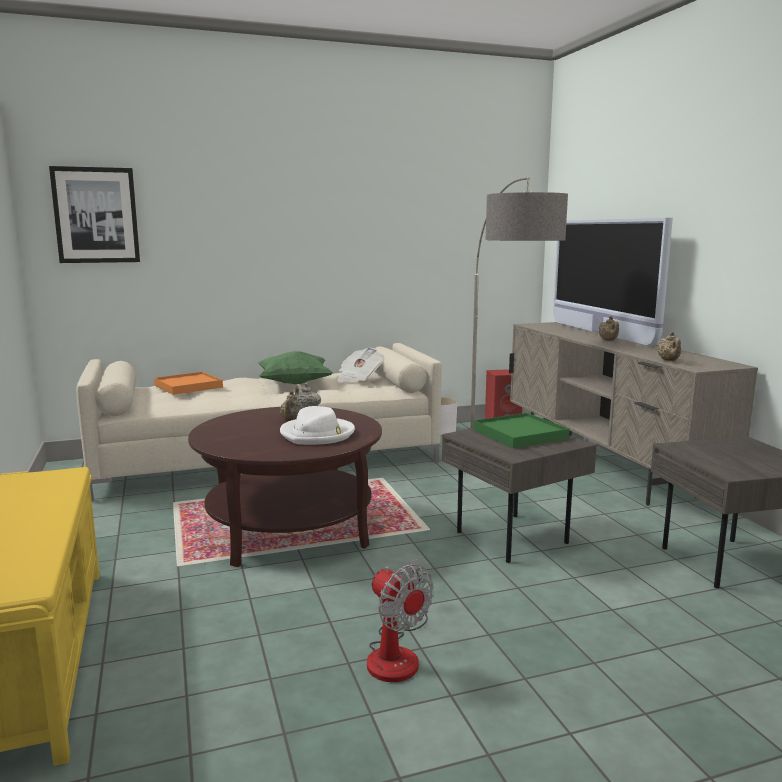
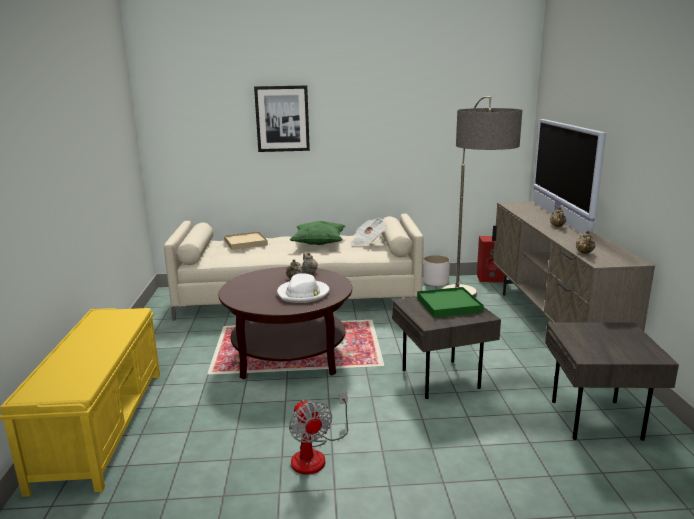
camera: 15 degrees right, 5 degrees up
picture [49,166,140,263] -> picture moved to [254,85,310,152]
orange tray [154,372,223,395] -> beige tray [224,231,268,250]

